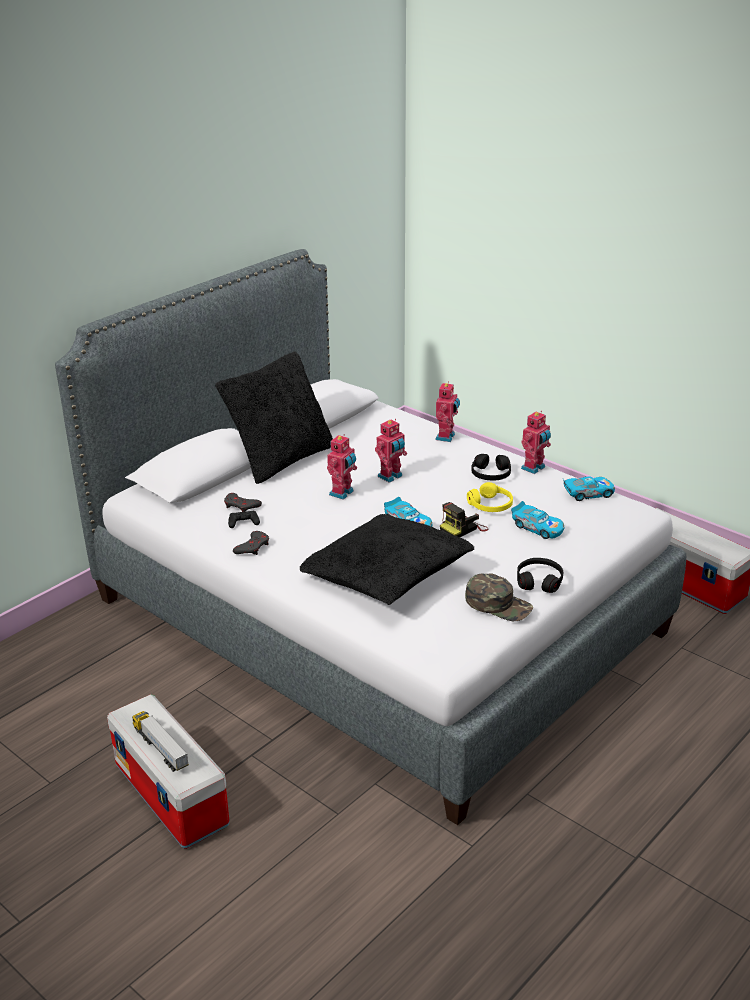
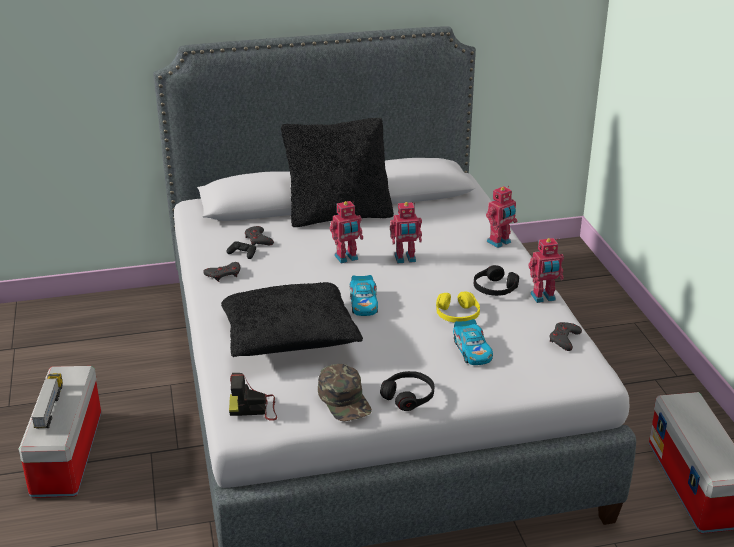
camera: 35 degrees right, 0 degrees up
camera [440,502,488,538] -> camera moved to [229,373,277,421]
toy car [563,476,615,501] -> grey game controller [550,322,582,351]

